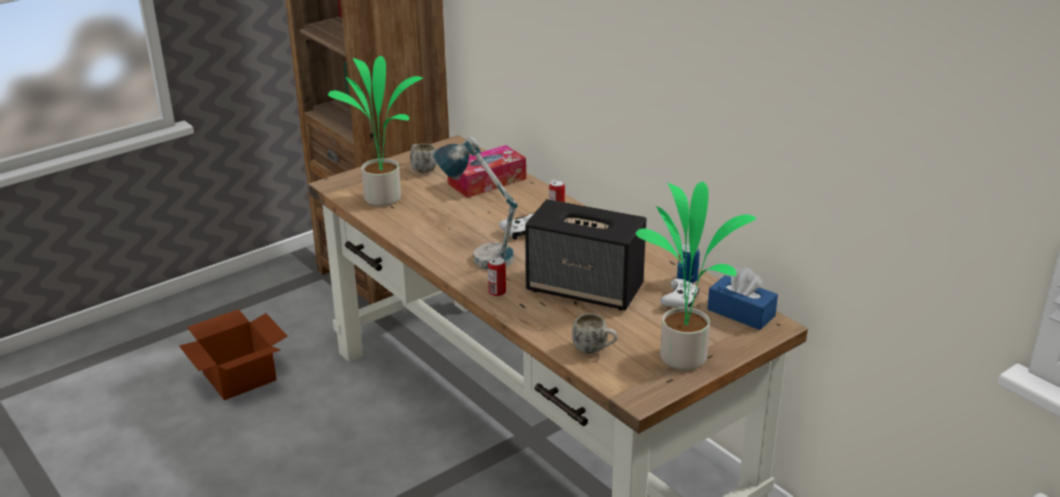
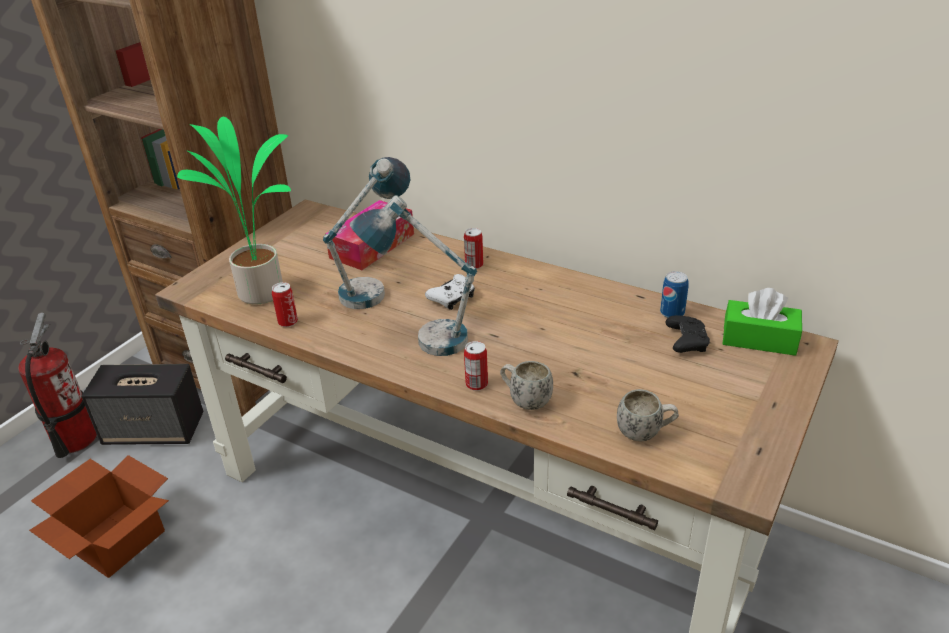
camera: 20 degrees left, 5 degrees up
white mug [410,143,437,173] -> white mug moved to [500,361,553,410]
speaker [525,199,647,311] -> speaker moved to [81,364,203,445]
potted plant [636,182,756,370] -> none
white game controller [660,279,699,308] -> black game controller [665,315,710,353]
blue tissue box [707,268,778,330] -> green tissue box [722,288,802,356]
none -> fire extinguisher [18,313,97,458]
none -> can [272,282,298,327]
none -> table lamp [323,157,410,309]

